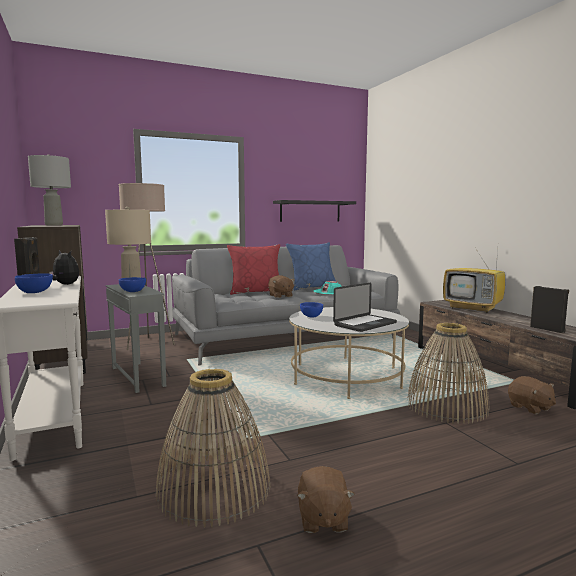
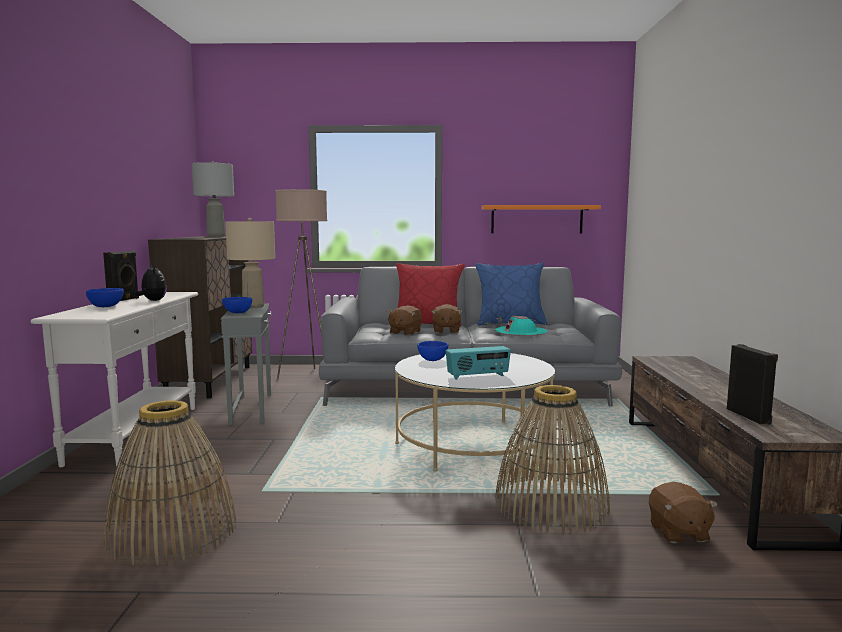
camera: 25 degrees right, 0 degrees up
black shelf [273,200,356,222] -> orange shelf [481,205,601,233]
brown plush toy [297,466,355,533] -> brown plush toy moved to [387,305,422,336]
laptop [333,283,397,332] -> radio [446,346,511,380]
television [443,250,505,313] -> none

